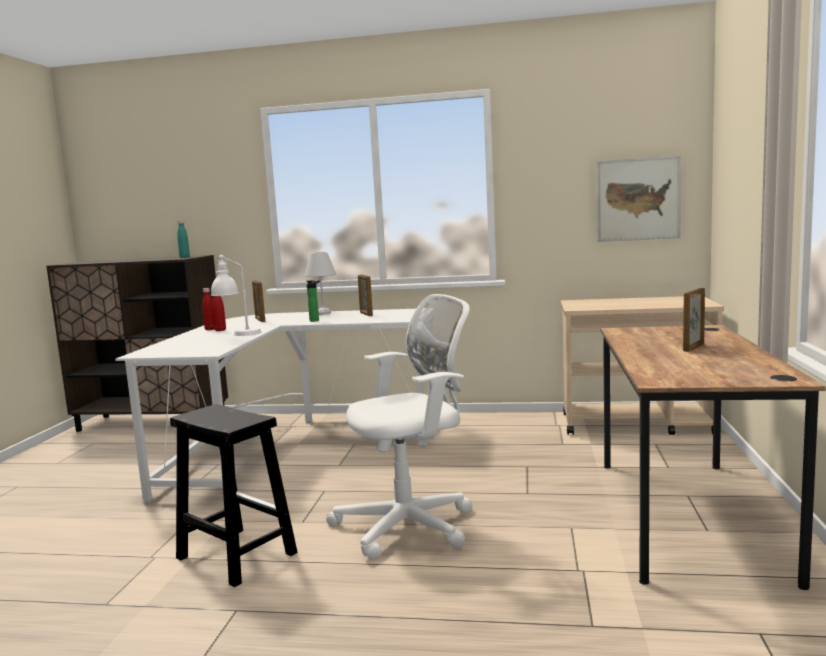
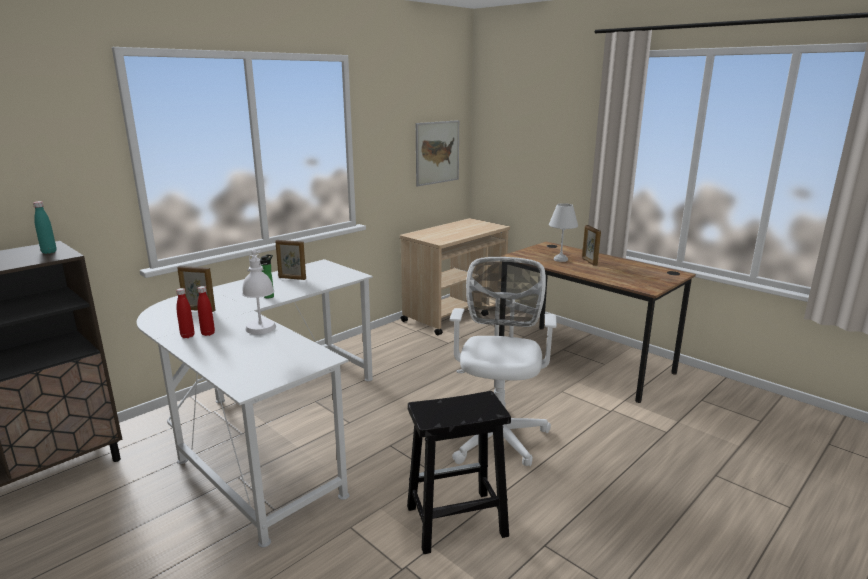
camera: 55 degrees left, 10 degrees up
white table lamp [305,252,336,315] -> white table lamp moved to [549,203,578,262]

